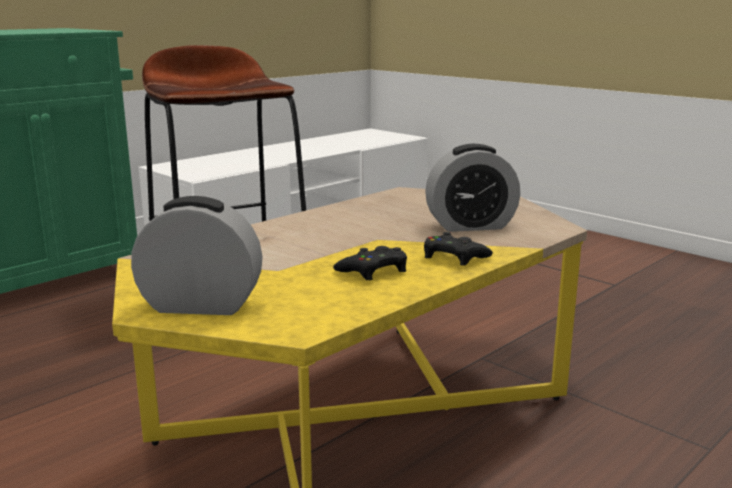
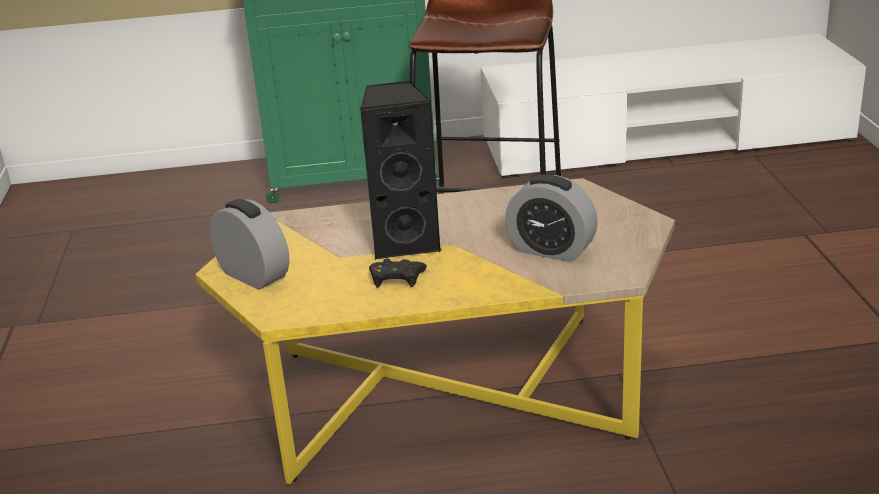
camera: 40 degrees right, 10 degrees up
black game controller [424,232,493,266] -> none
none -> black speaker [360,80,442,259]

